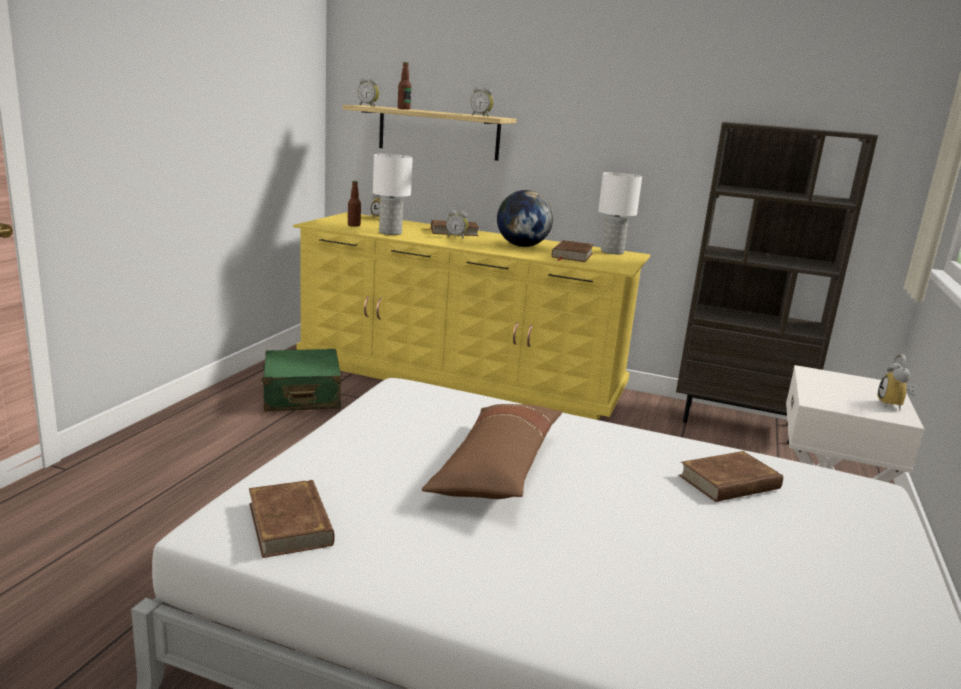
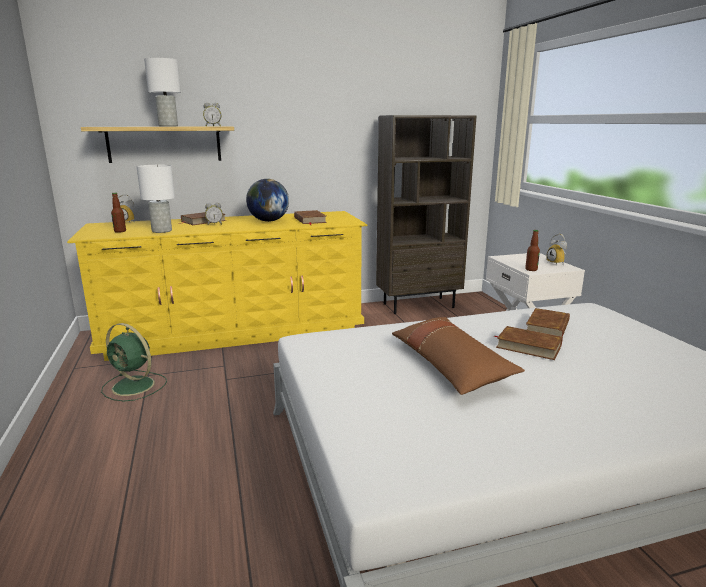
camera: 35 degrees left, 0 degrees up
brown book [249,480,335,558] -> brown book moved to [494,326,563,360]
green suitcase [262,349,341,411] -> green fan [101,323,167,401]
alarm clock [358,78,379,107] -> none
bottle [398,62,411,110] -> bottle moved to [525,230,540,271]
white table lamp [598,172,642,254] -> white table lamp moved to [144,58,181,126]

